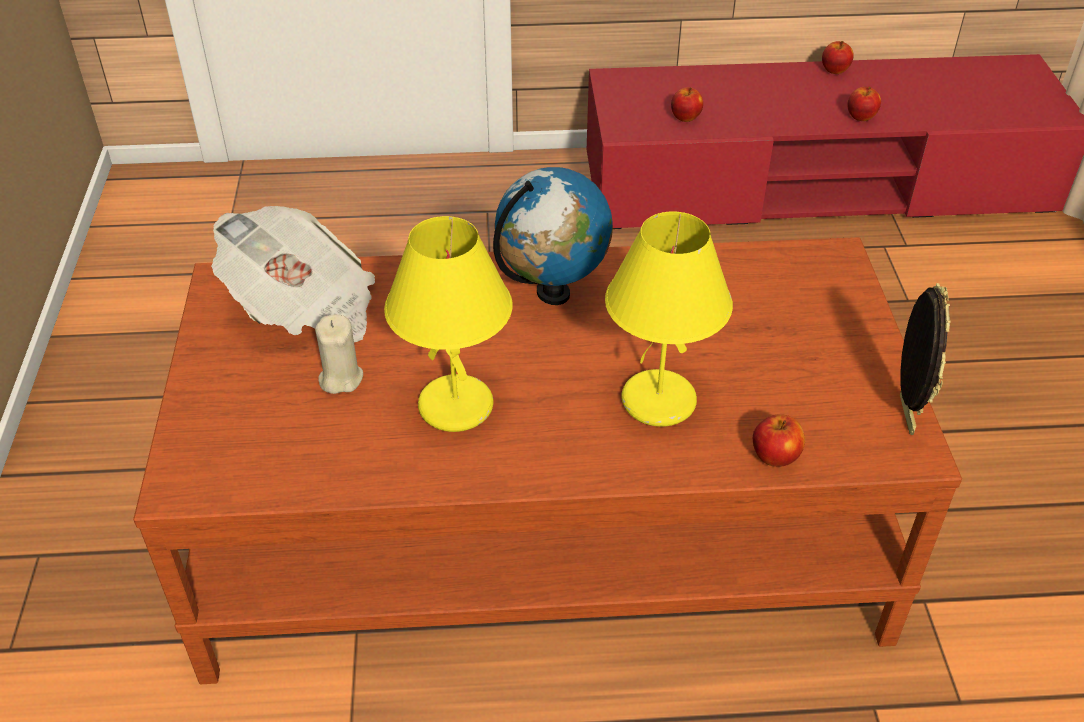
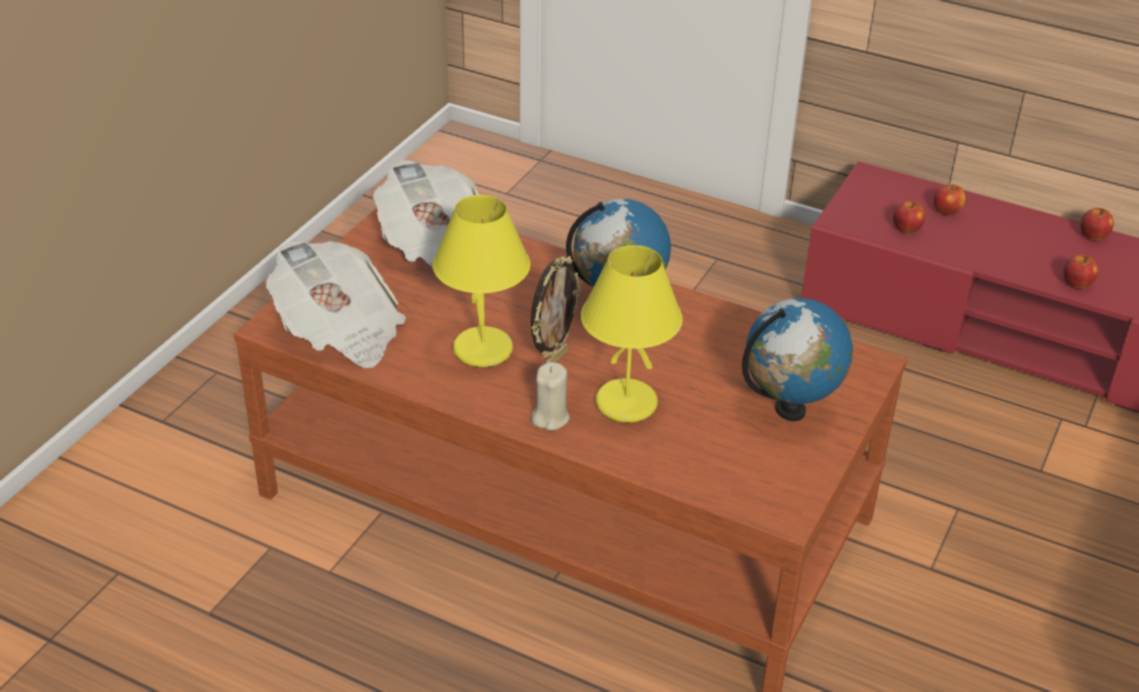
camera: 30 degrees right, 5 degrees down
beige candle [315,314,363,394] -> beige candle moved to [530,362,570,431]
apple [753,414,805,467] -> apple moved to [934,184,966,216]
picture frame [900,283,951,435] -> picture frame moved to [531,256,581,366]
none -> newspaper [266,240,406,368]
none -> globe [742,298,853,421]

